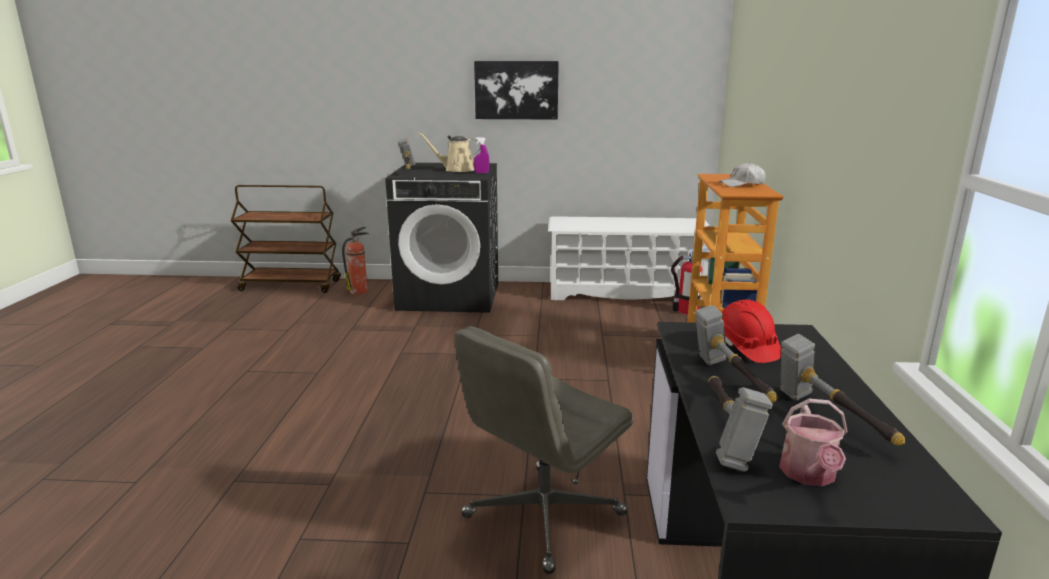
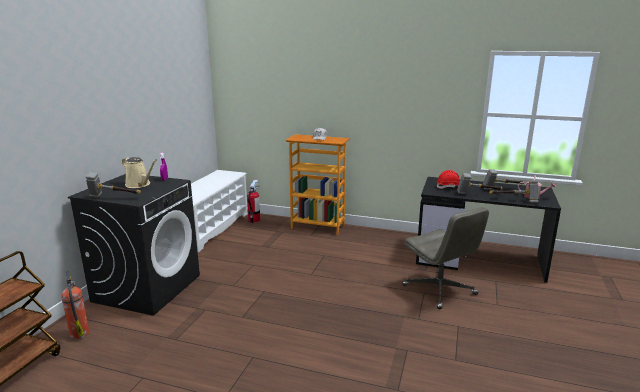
camera: 75 degrees left, 0 degrees up
beige watering can [417,132,481,172] -> beige watering can turned 75 degrees counterclockwise [122,157,157,188]
picture [474,61,559,120] -> none

